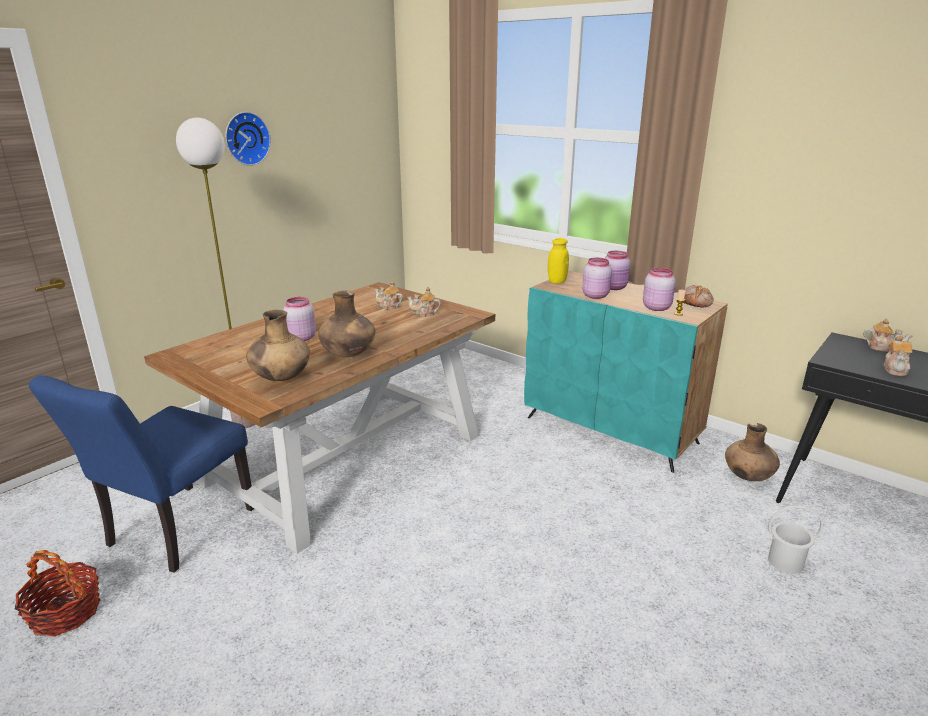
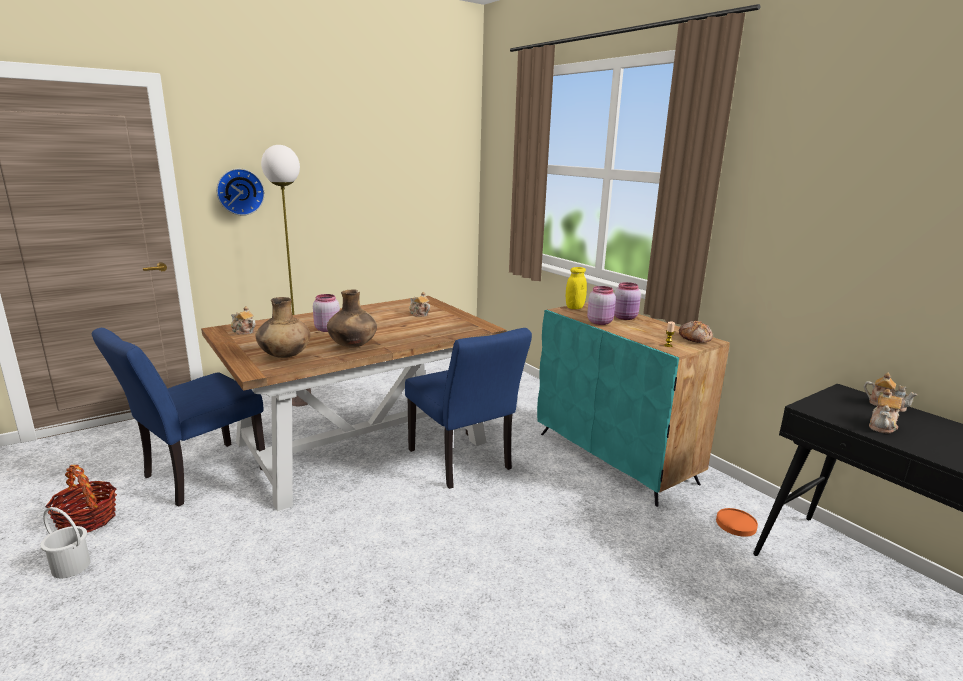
camera: 15 degrees right, 5 degrees down
wall clock [225,112,271,166] -> wall clock moved to [217,169,265,215]
teapot [407,287,441,317] -> teapot moved to [231,306,256,334]
pink jar [643,268,676,311] -> none
brown vase [725,423,780,481] -> orange plate [716,508,758,537]
white bucket [768,505,823,574] -> white bucket moved to [40,507,91,578]
none -> blue chair [405,328,532,489]

